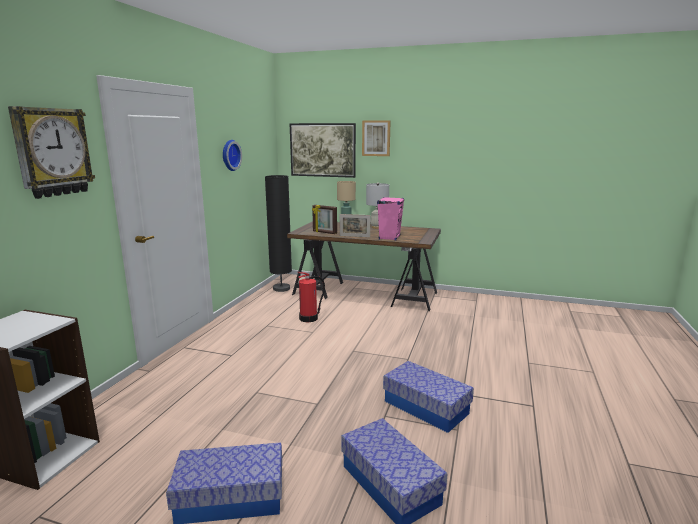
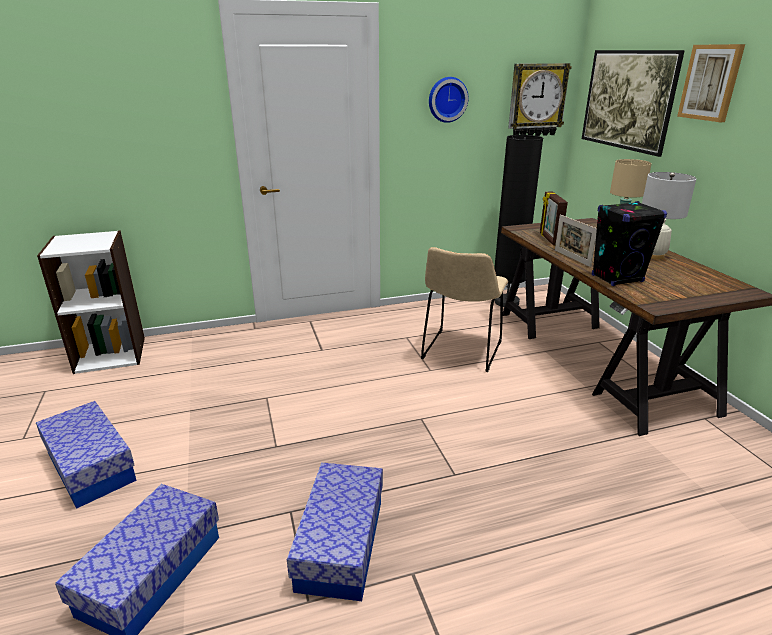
camera: 55 degrees right, 10 degrees up
wall clock [8,106,95,199] -> wall clock moved to [508,63,572,136]
fire extinguisher [297,271,325,322] -> beige chair [421,247,508,372]
pink speaker [377,197,404,241] -> black speaker [592,201,667,286]

